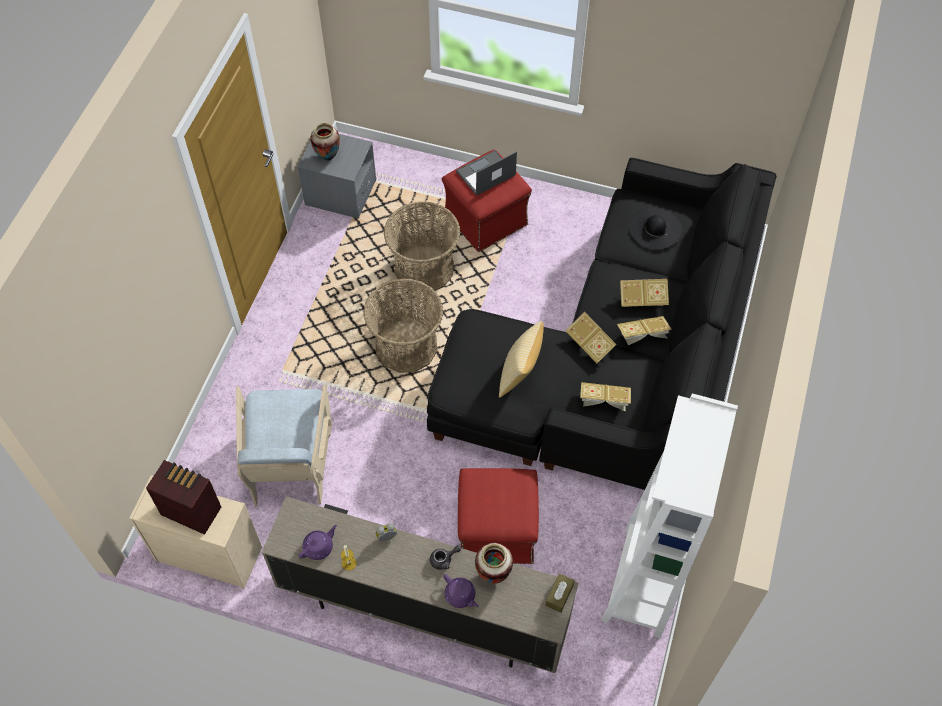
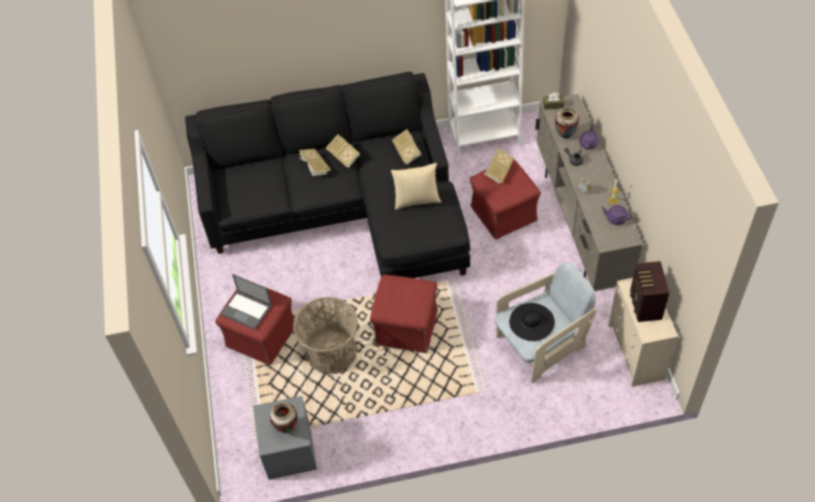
camera: 115 degrees left, 5 degrees down
basket [363,278,443,373] -> red ottoman [370,274,438,353]
book [565,312,617,363] -> book moved to [485,148,514,184]
black hat [628,207,682,250] -> black hat moved to [509,303,555,341]

